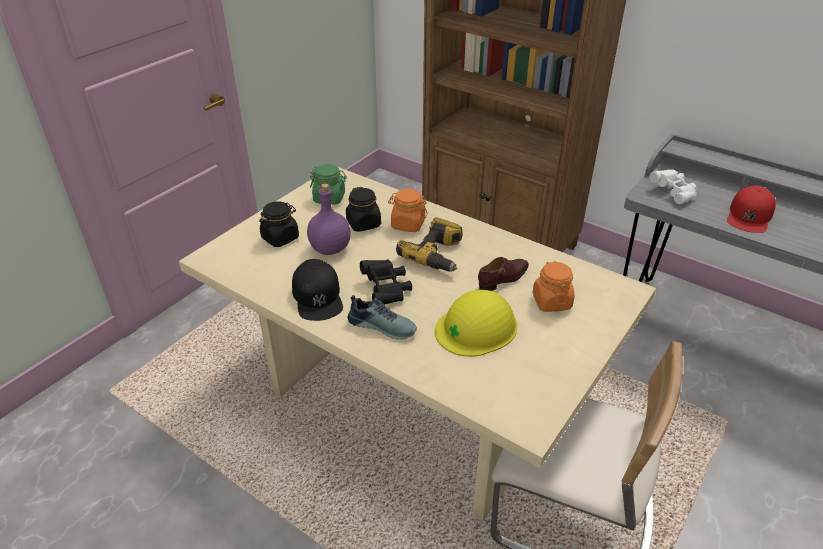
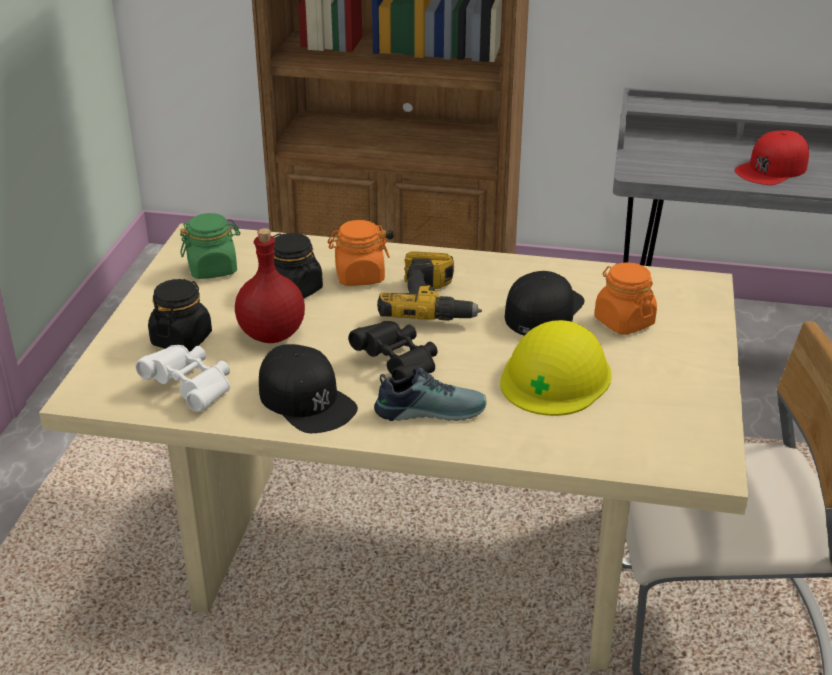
camera: 25 degrees left, 5 degrees down
purple bottle [307,183,351,255] -> red bottle [235,228,305,343]
brown shoe [478,257,529,291] -> black cap [505,271,584,336]
white binoculars [649,169,697,204] -> white binoculars moved to [136,345,230,412]
red cap [727,185,776,233] -> red cap turned 45 degrees clockwise [734,130,809,185]

